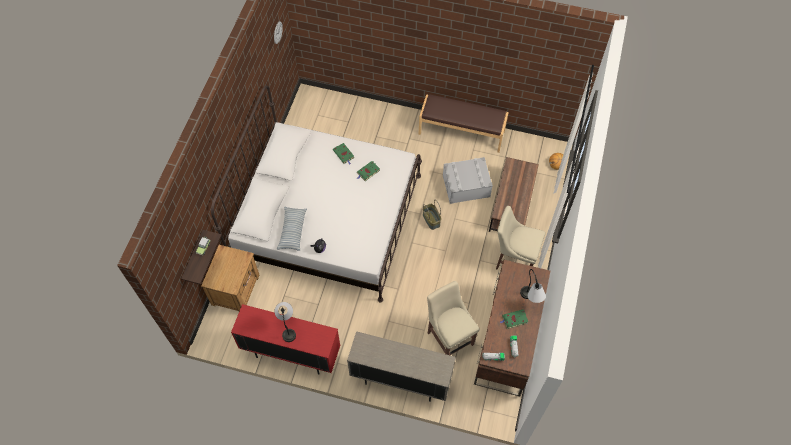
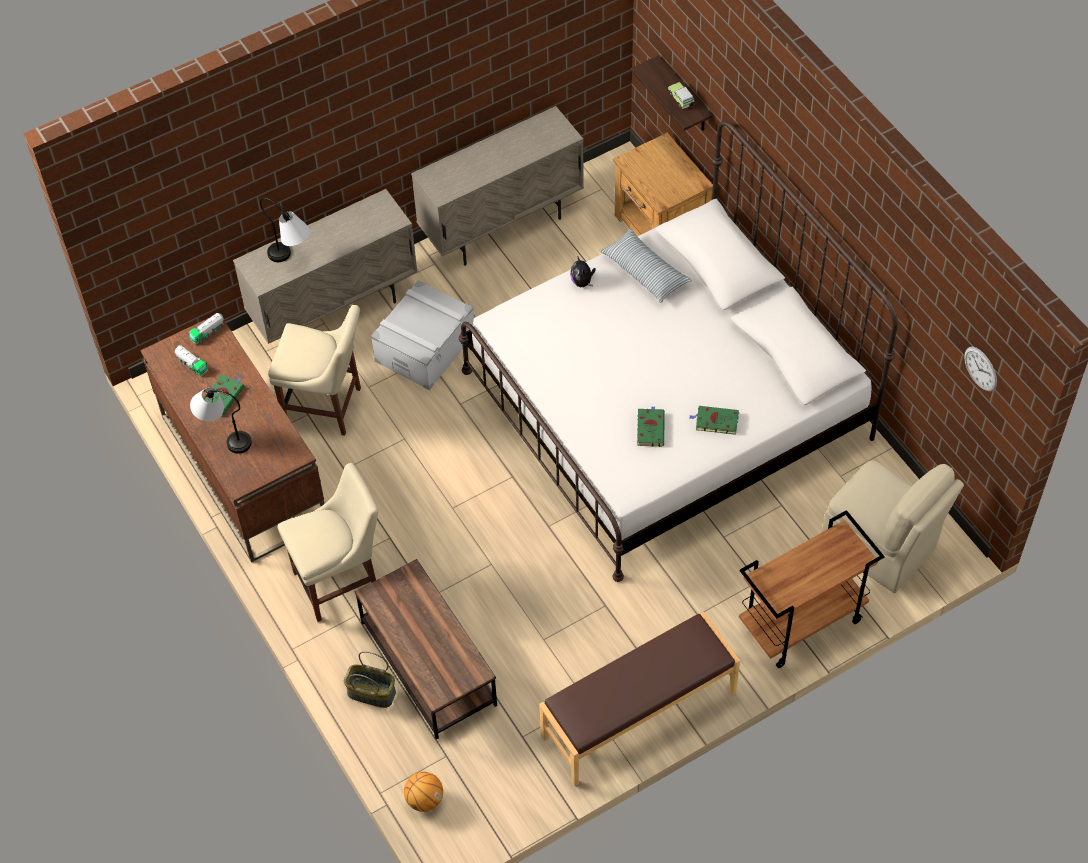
camera: 135 degrees right, 5 degrees down
red cabinet [231,304,340,374] -> beige cabinet [411,106,584,266]
table lamp [274,302,296,342] -> table lamp moved to [260,198,311,262]
basket [423,200,441,230] -> basket moved to [344,651,396,708]
grey storage box [443,157,493,204] -> grey storage box moved to [371,280,474,391]
none -> brown cart [739,510,885,668]
none -> beige chair [822,460,964,593]

